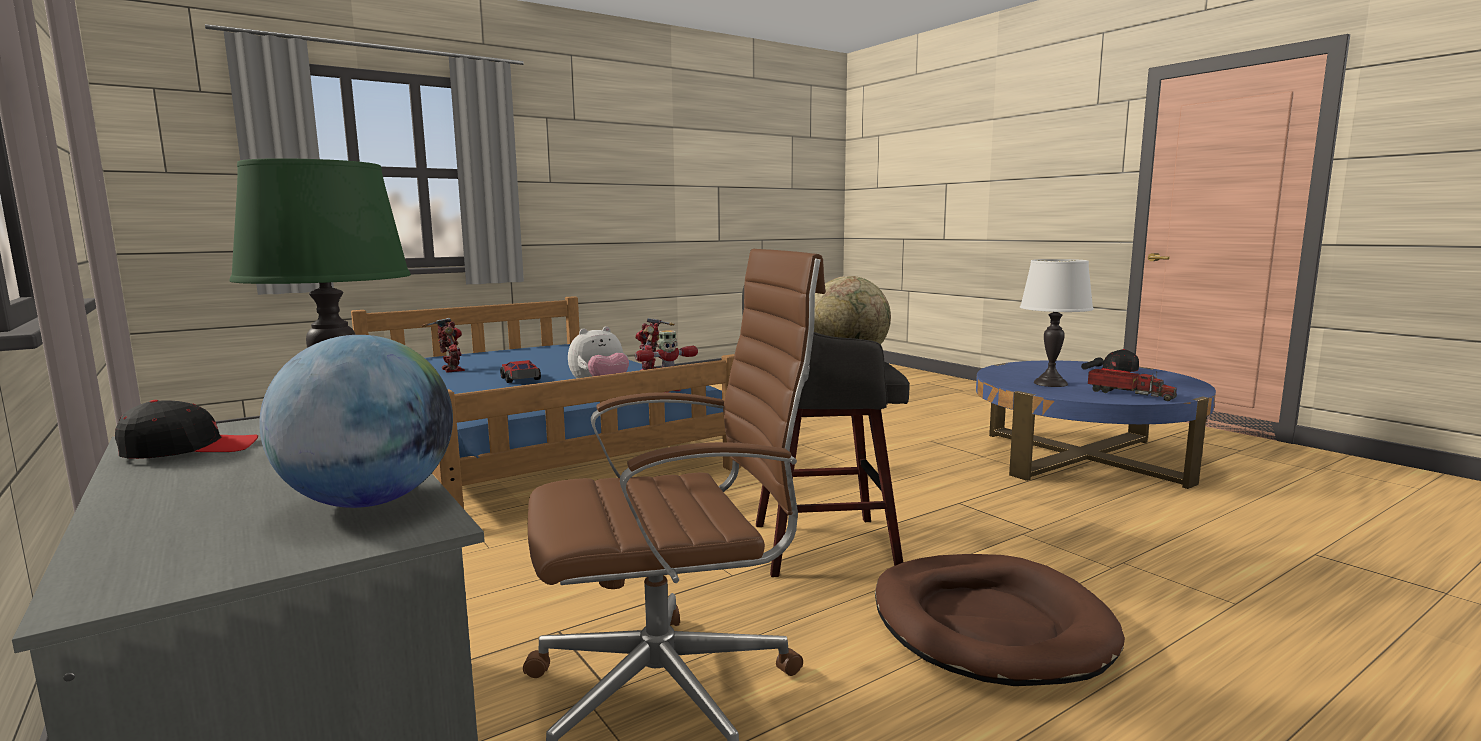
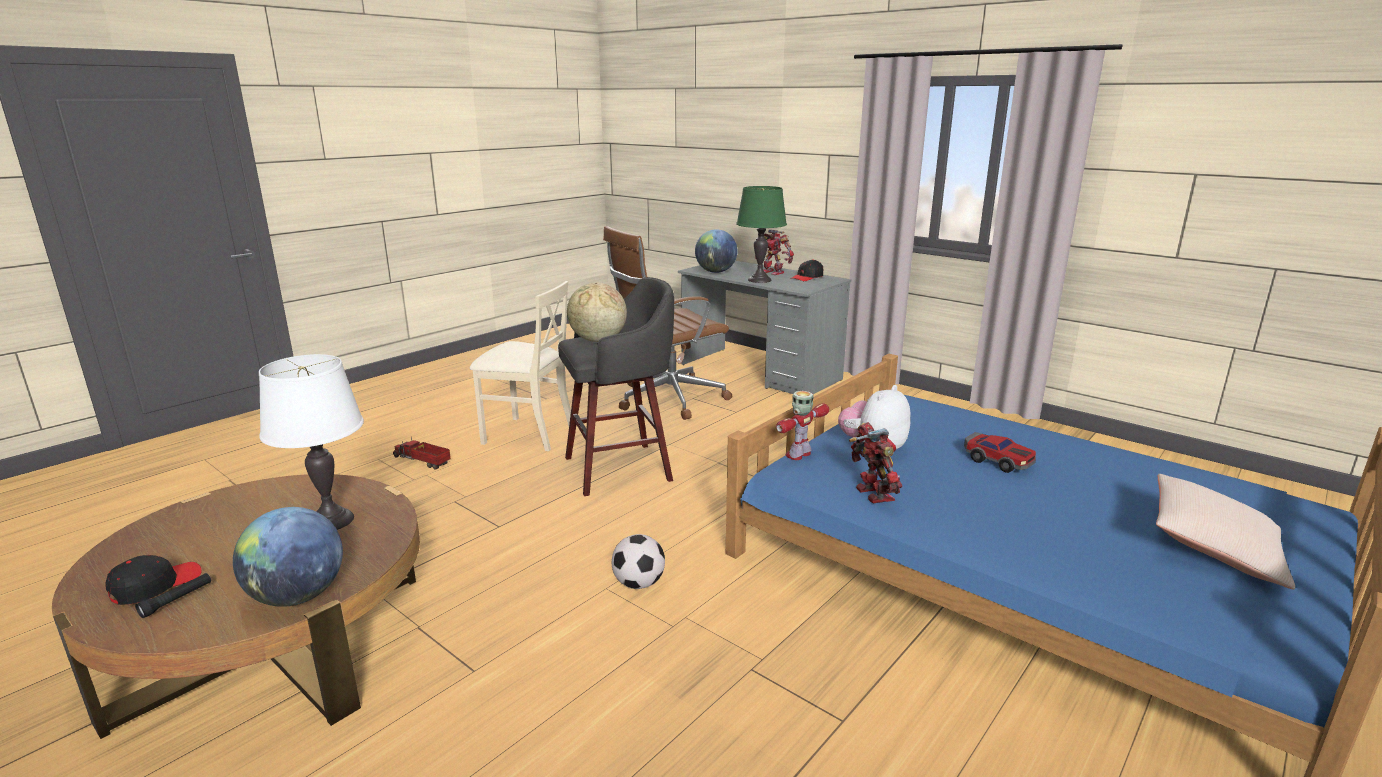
camera: 165 degrees right, 10 degrees up
toy robot [422,318,465,372] -> toy robot moved to [755,230,794,275]
brown dog bed [875,554,1125,686] -> beige chair [470,281,571,451]
blue coffee table [976,361,1216,489] -> brown coffee table [52,474,420,739]
toy truck [1088,369,1177,401] -> toy truck moved to [393,437,451,470]
none -> globe [233,507,343,607]
none -> football [612,534,665,589]
none -> beige pillow [1156,474,1295,590]

